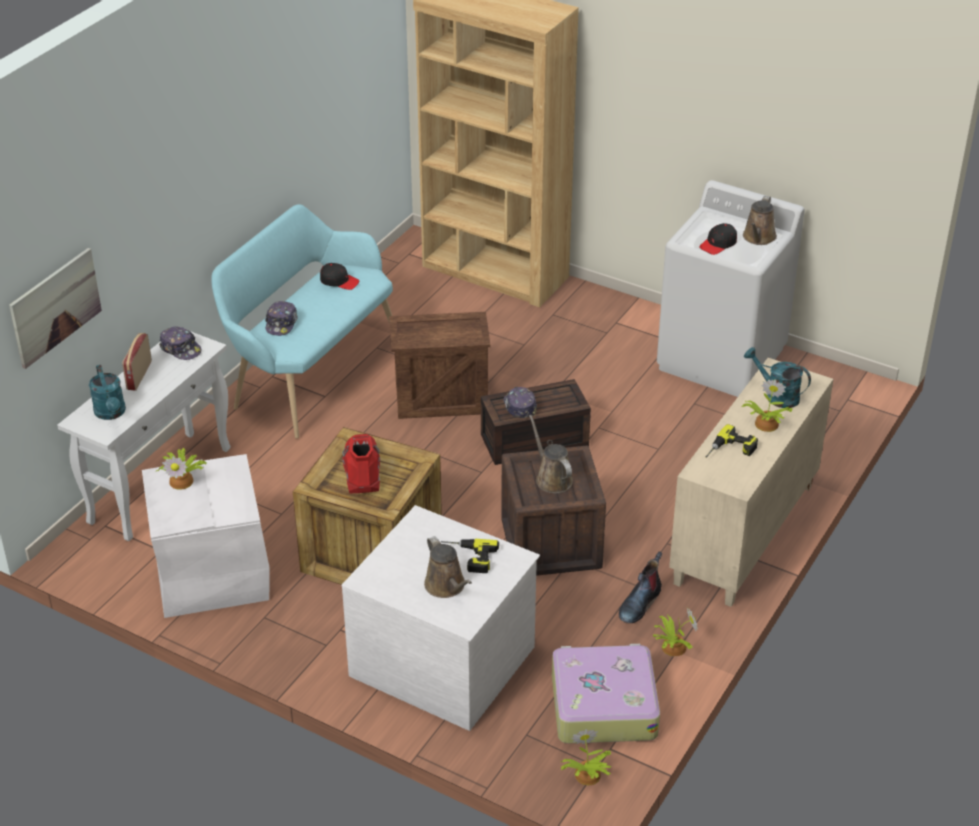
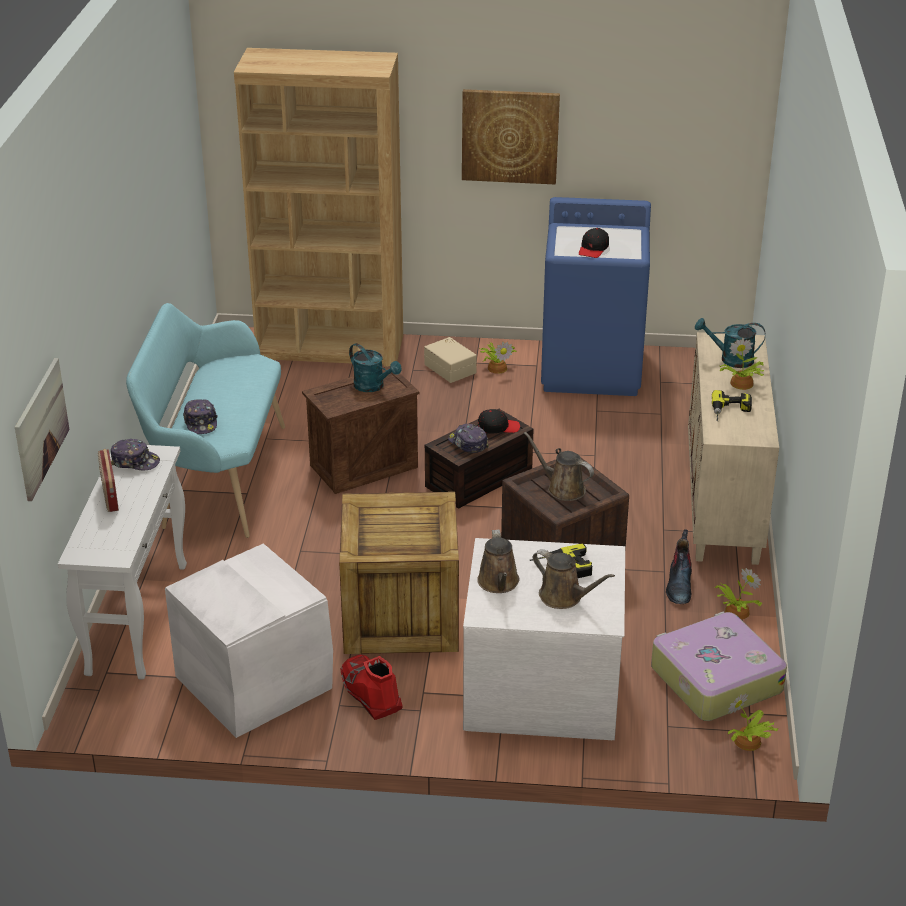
camera: 25 degrees left, 5 degrees down
turquoise watering can [89,365,126,420] -> turquoise watering can moved to [349,343,401,392]
potted plant [156,448,207,490] -> potted plant moved to [480,342,517,374]
black cap [320,263,359,290] -> black cap moved to [478,409,520,433]
red boot [342,434,380,493] -> red boot moved to [340,654,403,720]
white washing machine [657,180,805,397] -> blue washing machine [541,197,651,396]
brown watering can [743,196,777,245] -> brown watering can moved to [477,529,520,593]
none -> beige storage box [424,337,477,383]
none -> picture [462,89,560,185]

